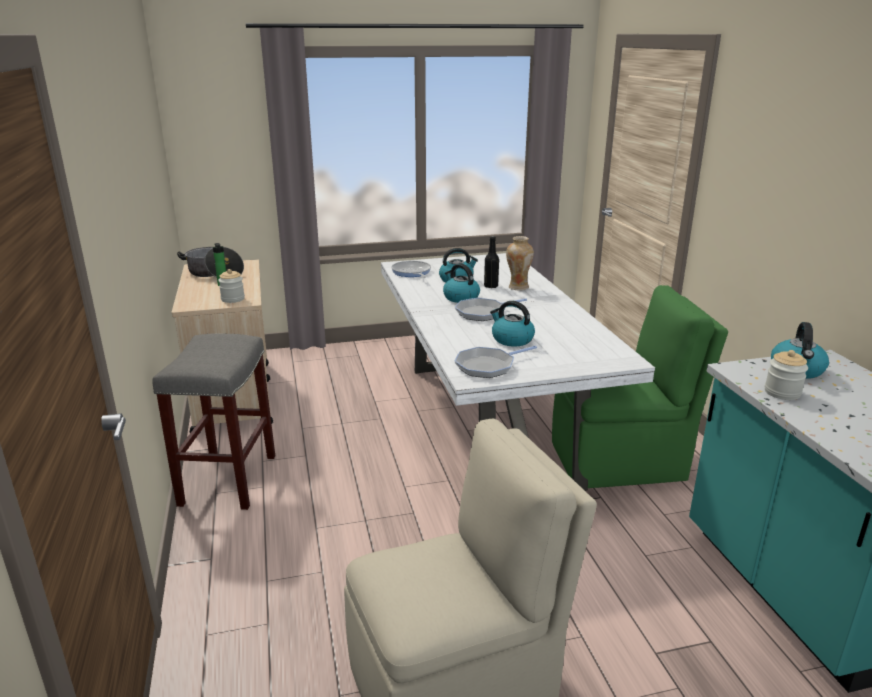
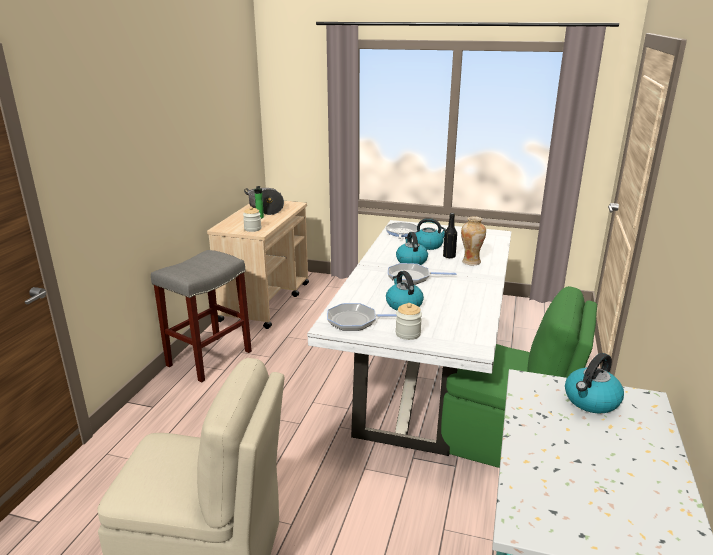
camera: 30 degrees right, 0 degrees up
jar [765,350,808,400] -> jar moved to [395,303,422,340]

